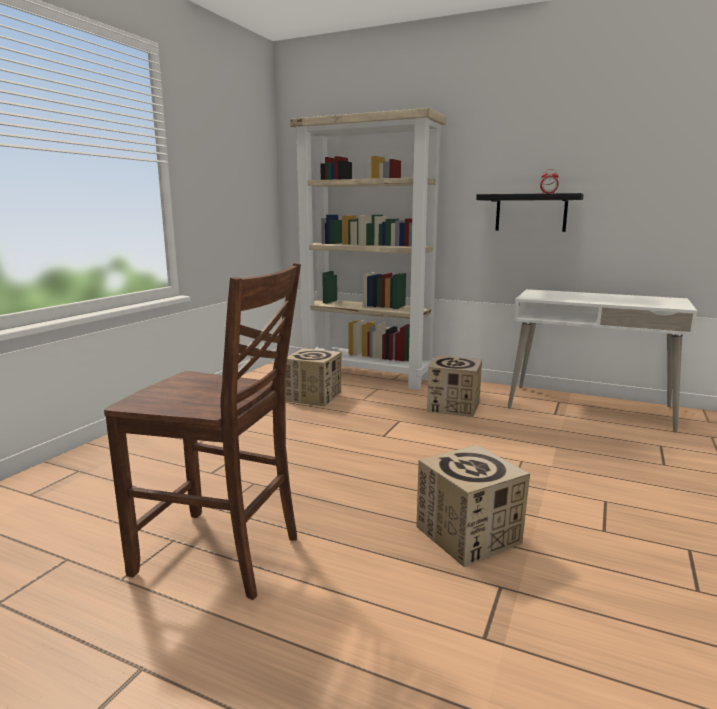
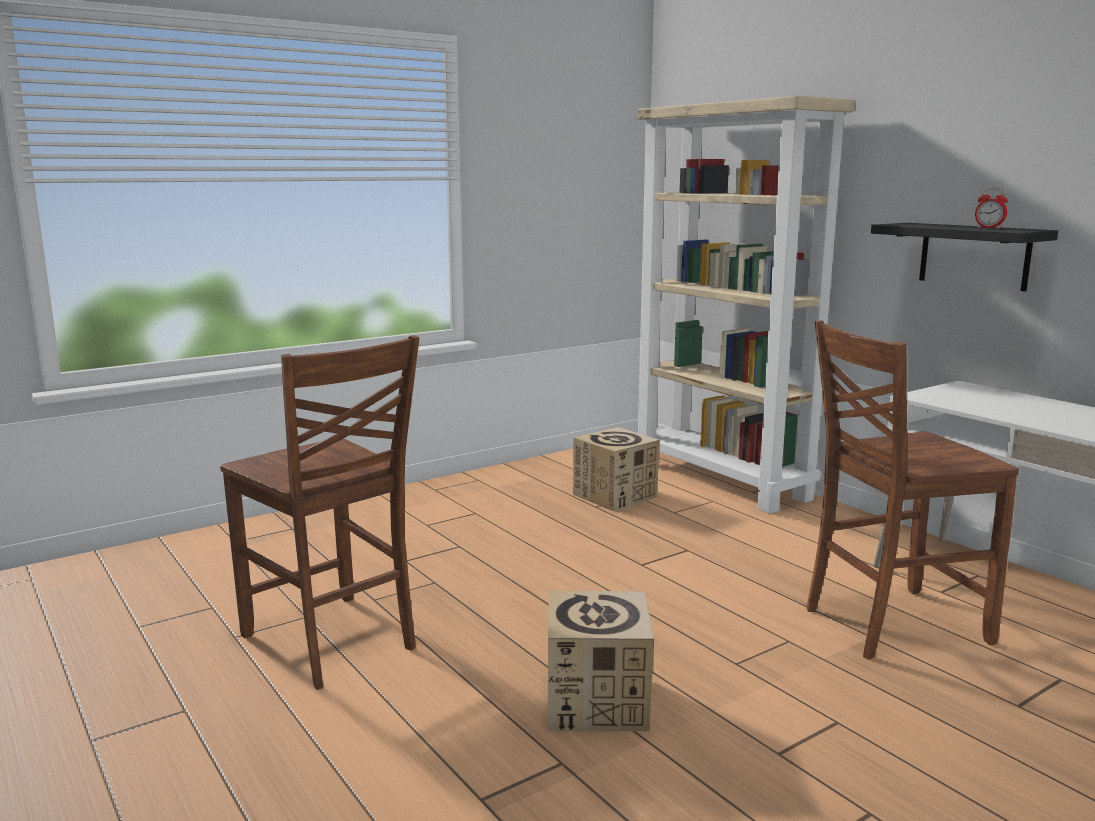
camera: 30 degrees right, 0 degrees up
cardboard box [427,356,482,417] -> none
none -> brown chair [807,320,1019,660]

